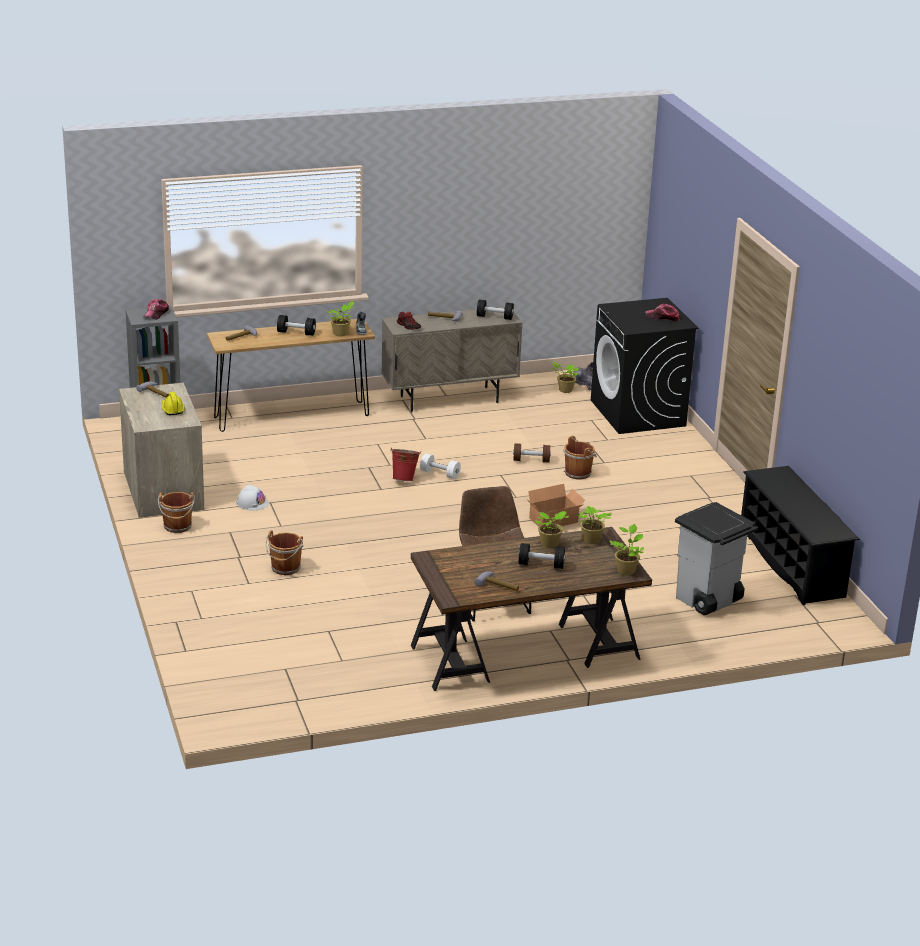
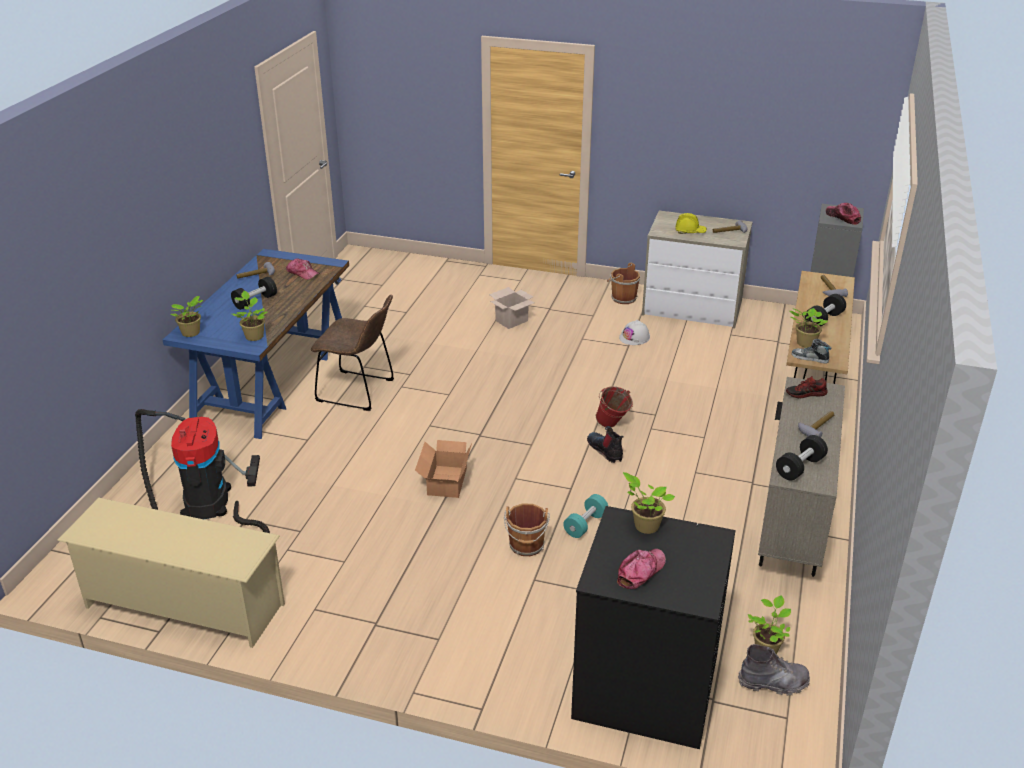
camera: 125 degrees right, 5 degrees up
brown bucket [266,530,303,575] -> cardboard box [489,287,535,329]
brown desk [411,527,652,691] -> blue desk [163,249,349,439]
white dumbbell [420,454,461,479] -> boot [587,426,624,463]
brown dumbbell [513,443,551,463] -> turquoise dumbbell [563,494,608,538]
potted plant [535,511,570,548] -> potted plant moved to [623,472,675,534]
grey trash can [675,502,758,615] -> vacuum cleaner [135,409,270,533]
black shoe rack [741,466,860,605] -> beige shoe rack [57,498,285,648]
none -> cap [286,258,320,280]

